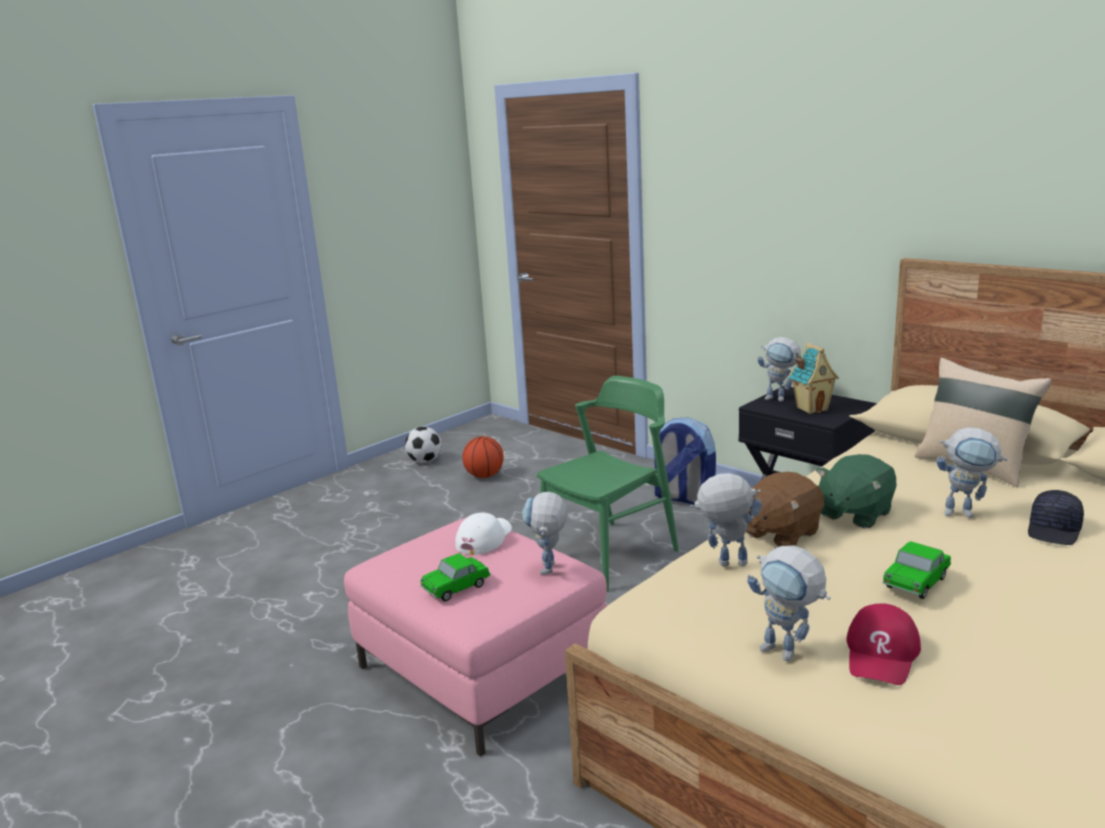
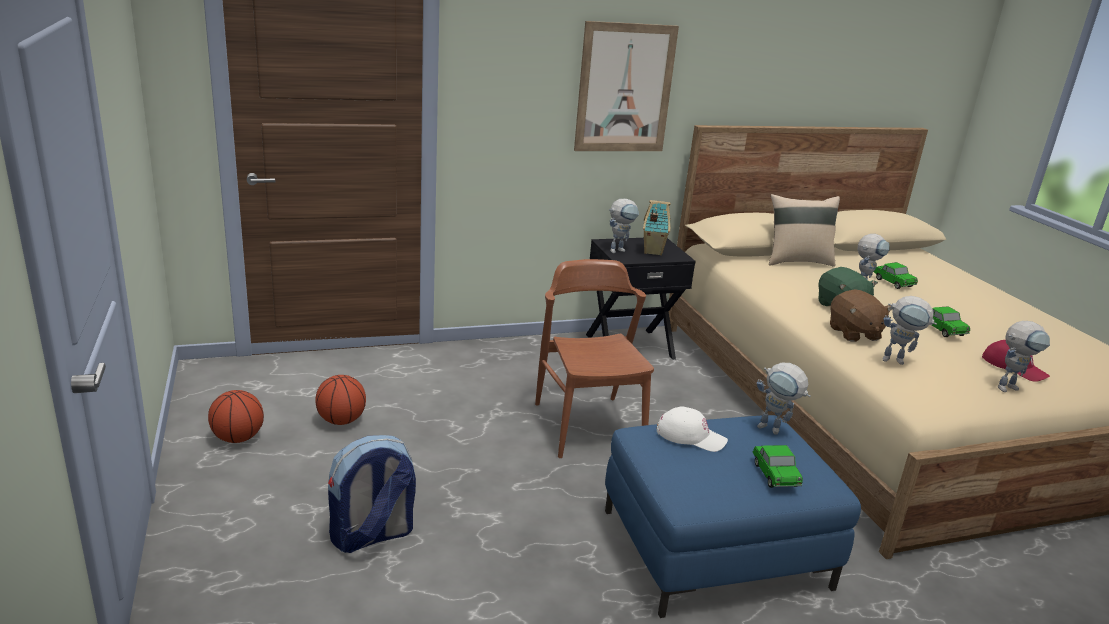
camera: 65 degrees left, 5 degrees up
pink ottoman [344,517,607,757] -> blue ottoman [605,415,861,618]
football [405,427,442,463] -> basketball [208,390,264,443]
white cap [455,512,512,555] -> white cap turned 150 degrees clockwise [657,406,728,452]
green chair [537,376,679,592] -> brown chair [535,259,654,458]
backpack [654,418,716,505] -> backpack moved to [328,435,416,553]
toy robot [690,473,762,567] -> toy robot turned 105 degrees counterclockwise [882,296,937,365]
black cap [1028,490,1084,545] -> toy car [873,262,918,289]
none -> picture [574,21,679,151]

